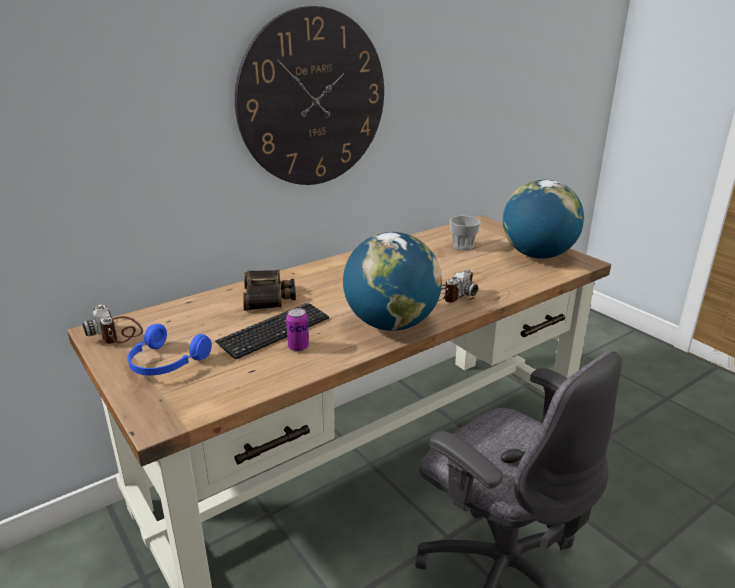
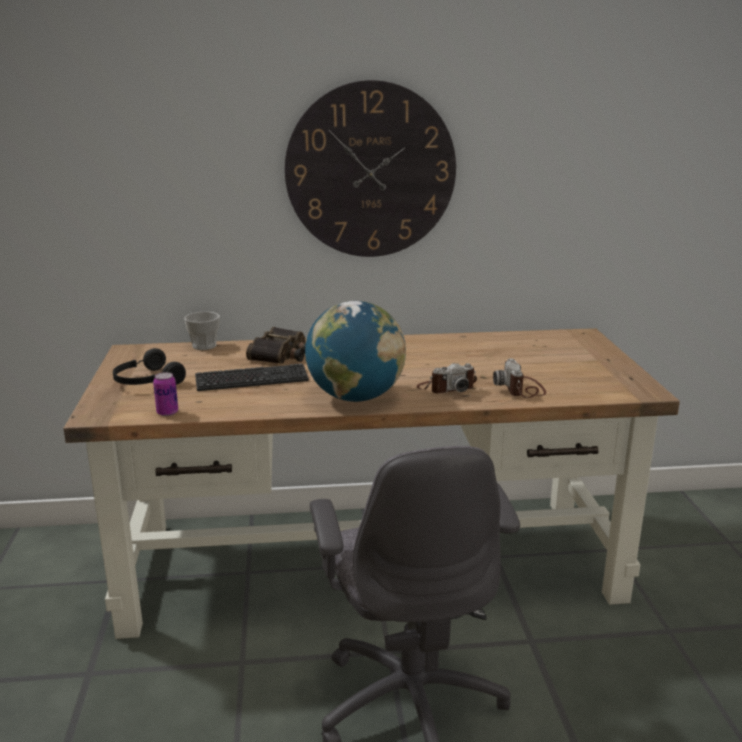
camera: 30 degrees right, 5 degrees down
camera [82,304,143,344] -> camera moved to [493,358,546,398]
blue headphones [128,324,212,375] -> black headphones [113,348,186,385]
can [286,308,309,351] -> can moved to [153,372,178,416]
cup [450,216,481,250] -> cup moved to [184,312,220,350]
globe [503,180,584,259] -> none

